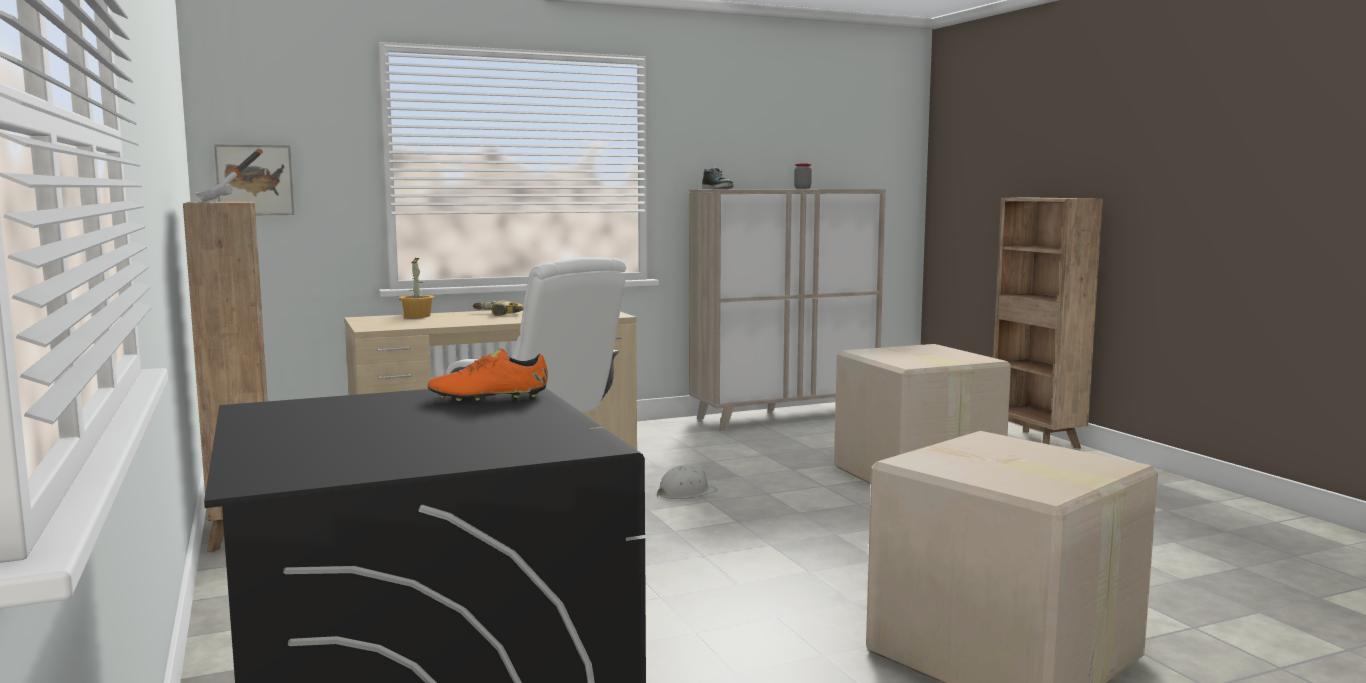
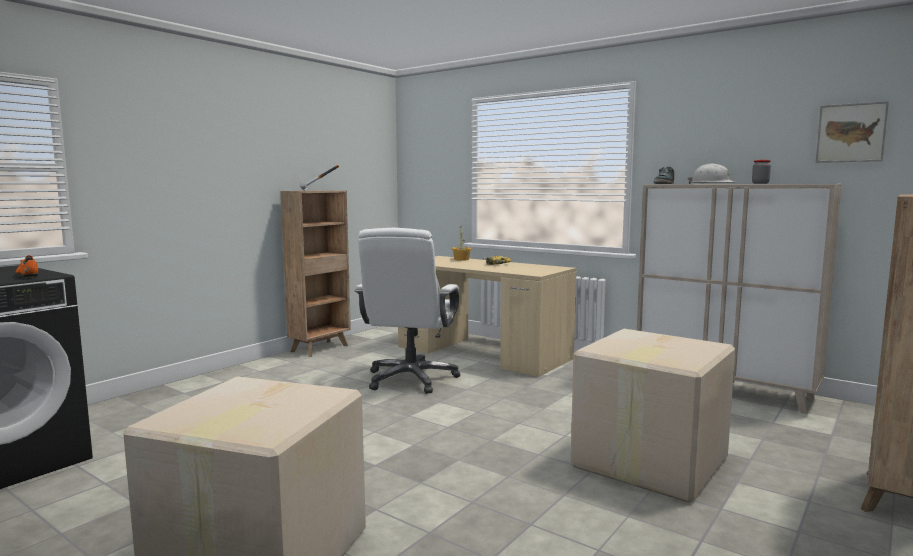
camera: 60 degrees right, 0 degrees up
picture [214,144,294,215] -> picture moved to [816,101,889,163]
white hard hat [657,465,718,499] -> white hard hat moved to [688,164,737,184]

